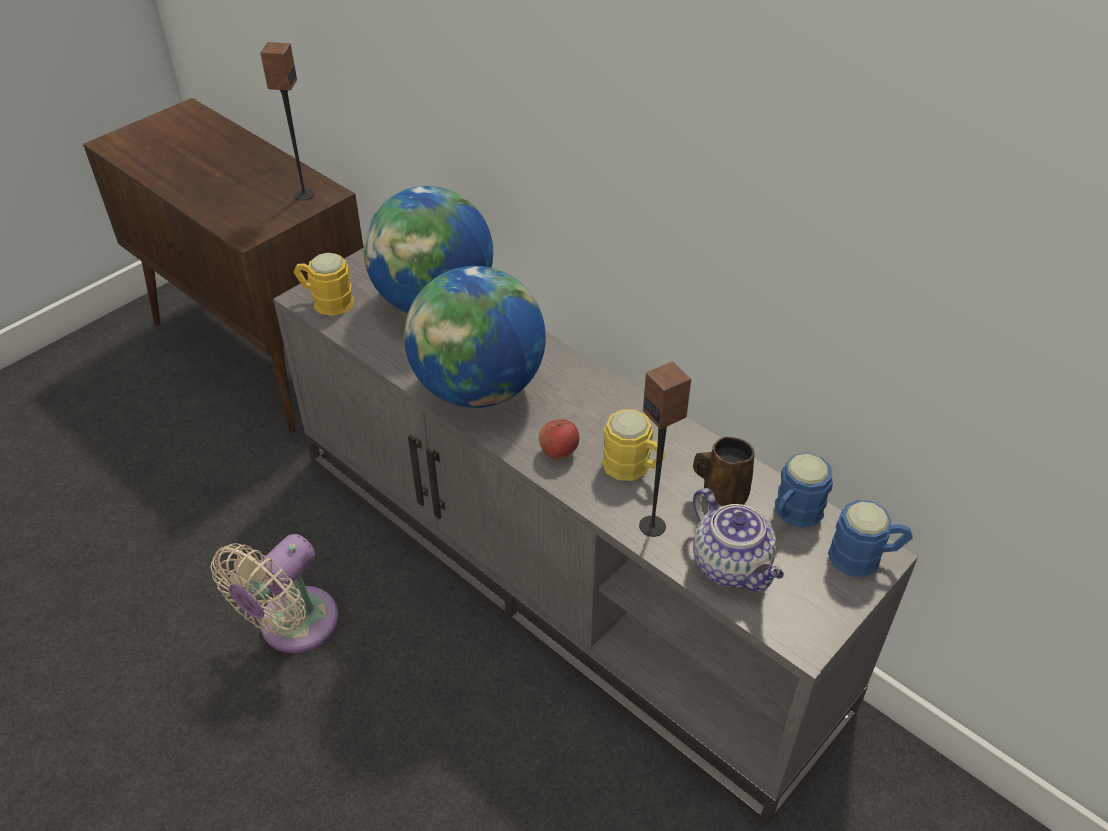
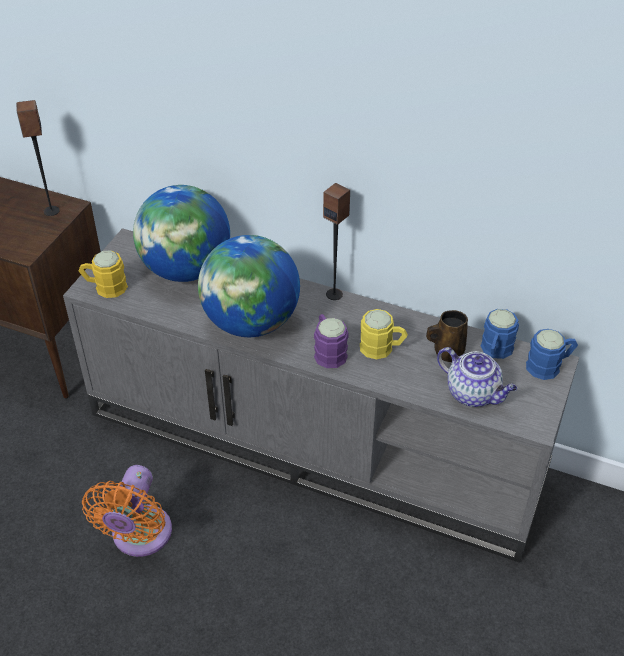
camera: 20 degrees left, 0 degrees up
beige fan [211,534,339,653] -> orange fan [82,465,172,557]
apple [539,419,579,460] -> purple mug [314,314,349,368]
speaker [639,361,691,537] -> speaker moved to [323,183,350,300]

